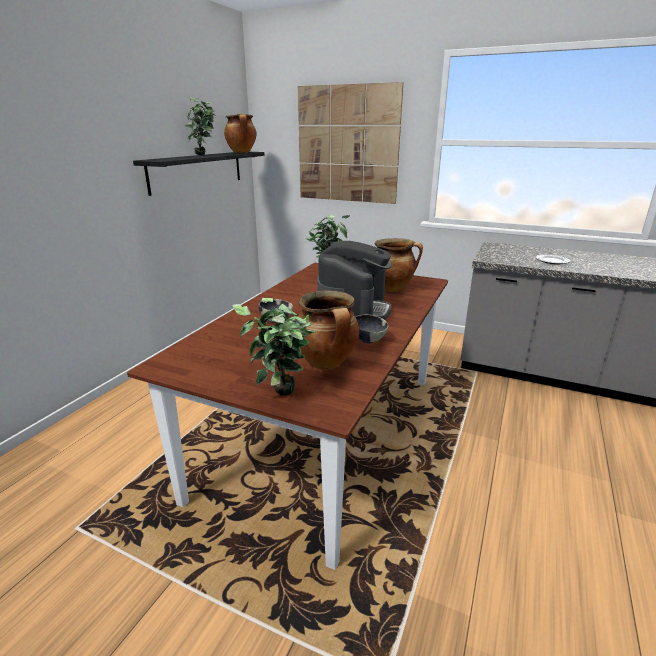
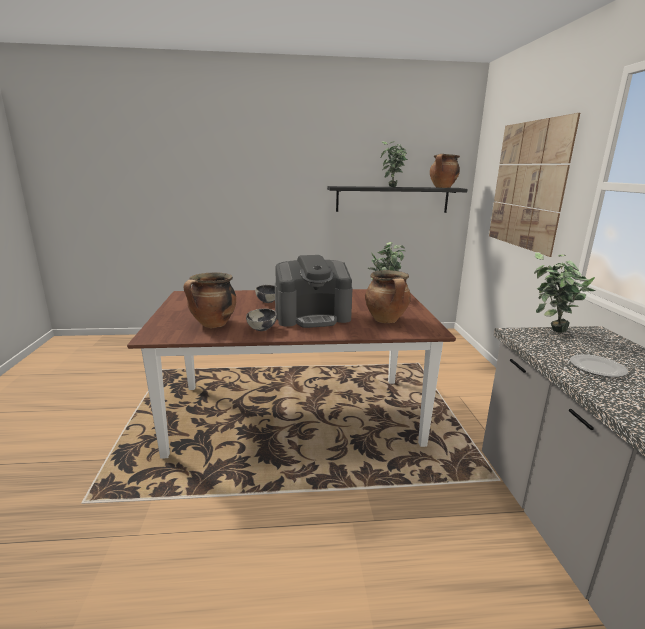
camera: 60 degrees right, 5 degrees down
potted plant [232,298,317,396] -> potted plant moved to [534,252,596,333]

